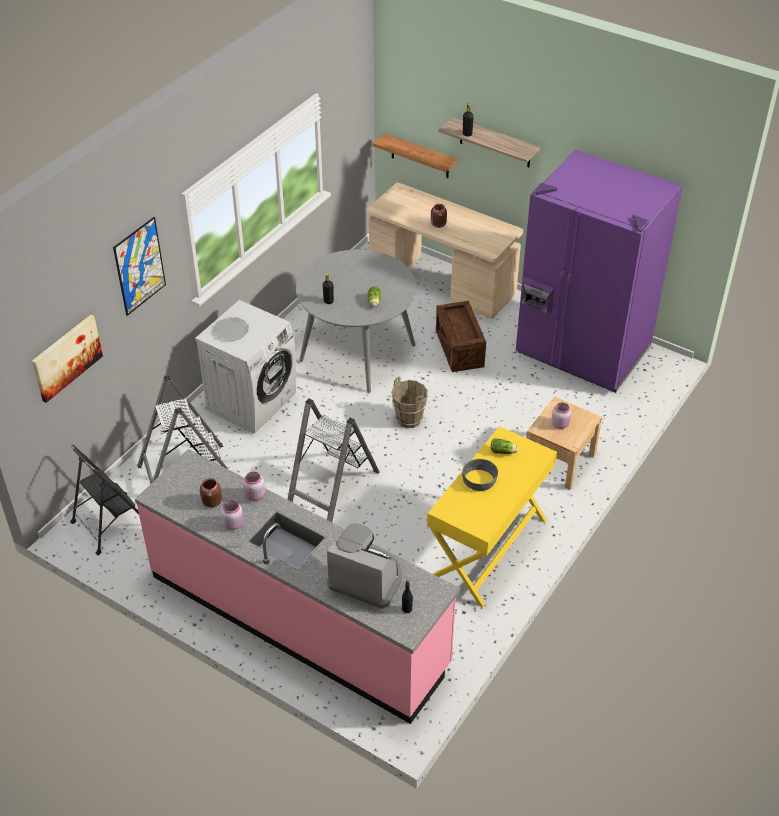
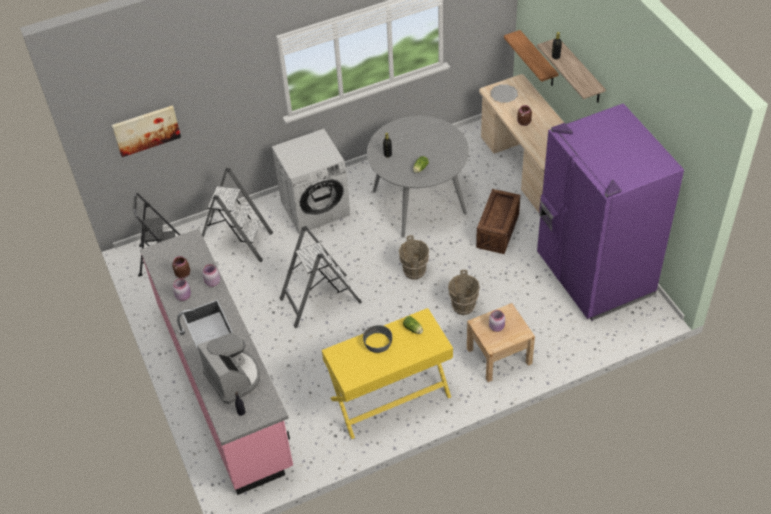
camera: 35 degrees right, 5 degrees up
picture [113,217,166,316] -> none
plate [213,317,249,341] -> plate moved to [490,84,518,103]
none -> brown bucket [448,270,480,315]

